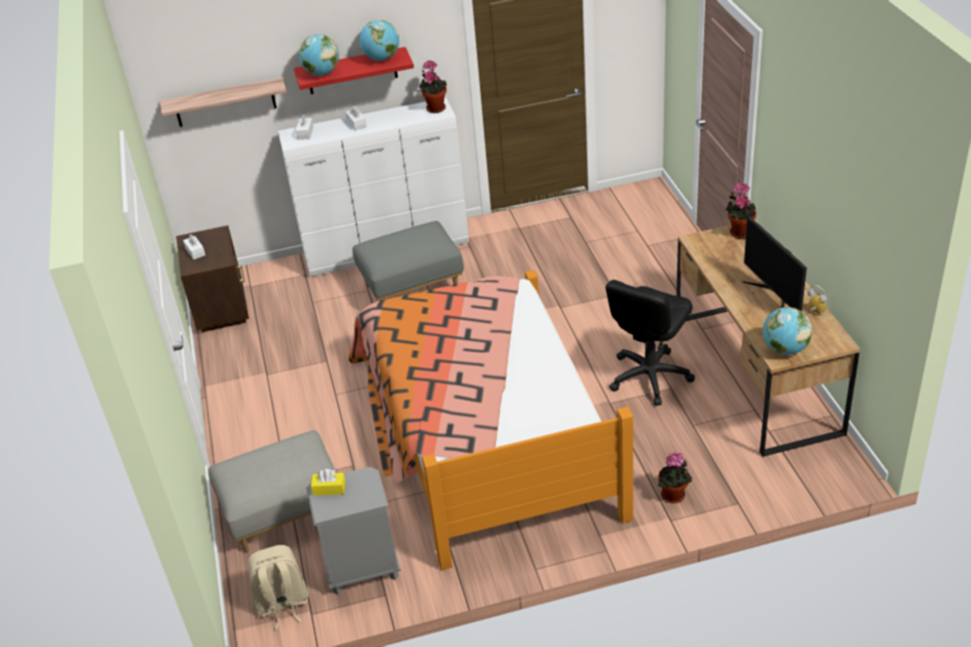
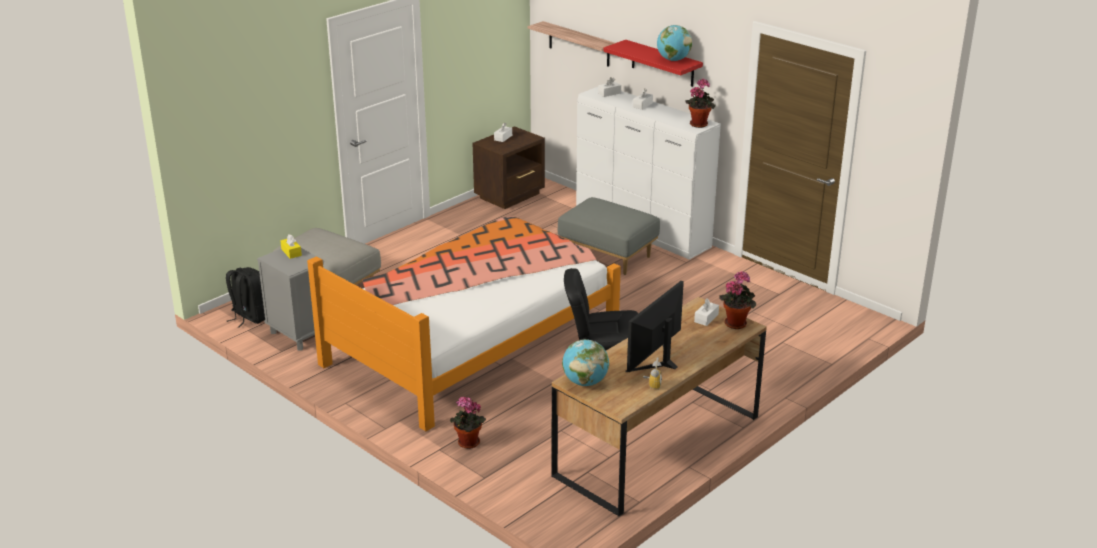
camera: 55 degrees right, 10 degrees down
beige backpack [247,545,309,630] -> black backpack [226,267,265,328]
globe [299,34,339,76] -> none
none -> white tissue box [694,299,719,326]

